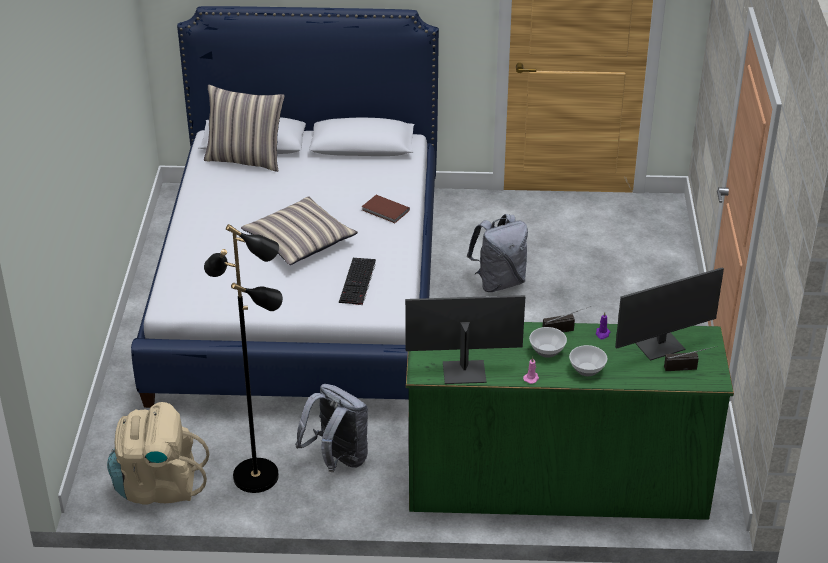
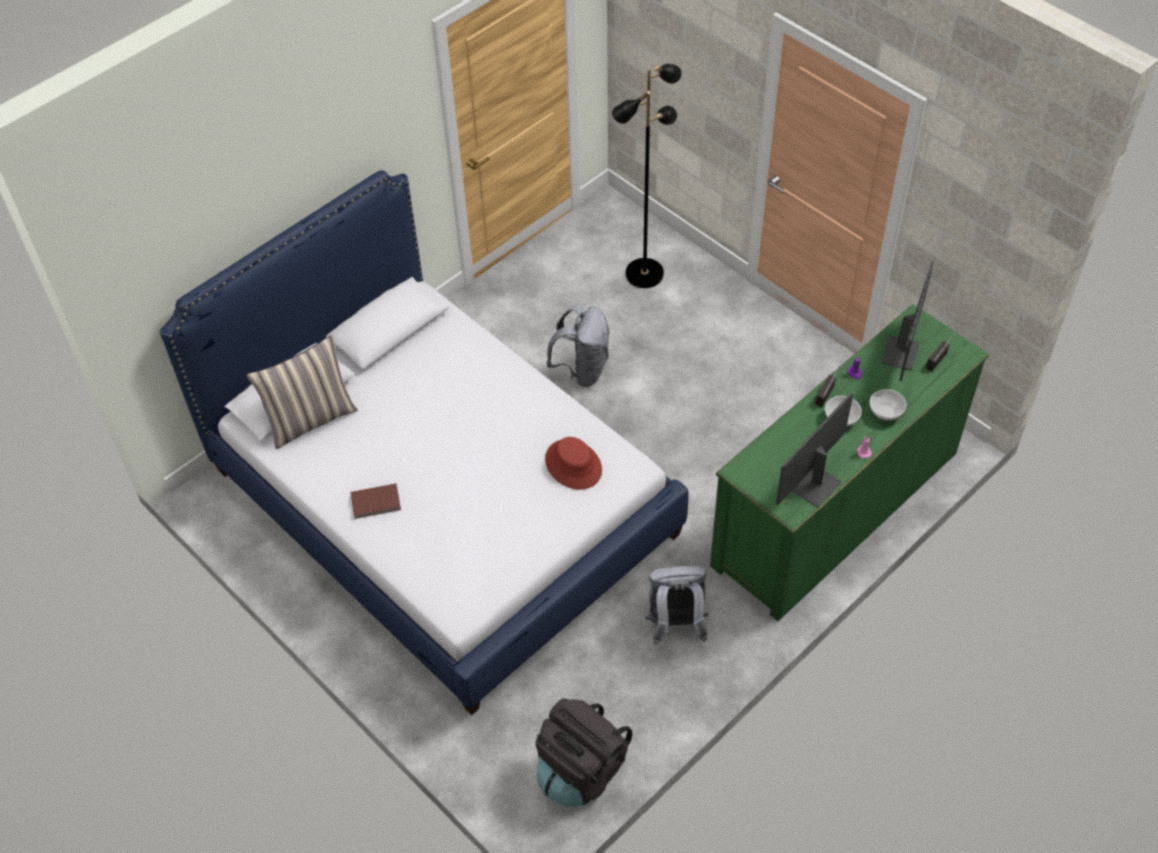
camera: 45 degrees left, 15 degrees up
beige backpack [107,402,209,505] -> black backpack [536,698,632,807]
black floor lamp [204,224,283,493] -> black floor lamp moved to [612,64,682,288]
pillow [241,197,358,265] -> none
keyboard [339,258,376,305] -> red hat [545,437,602,490]
brown book [361,195,410,223] -> brown book moved to [350,483,401,519]

